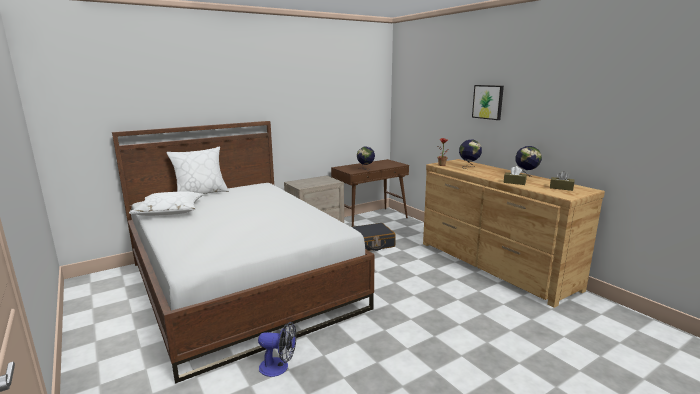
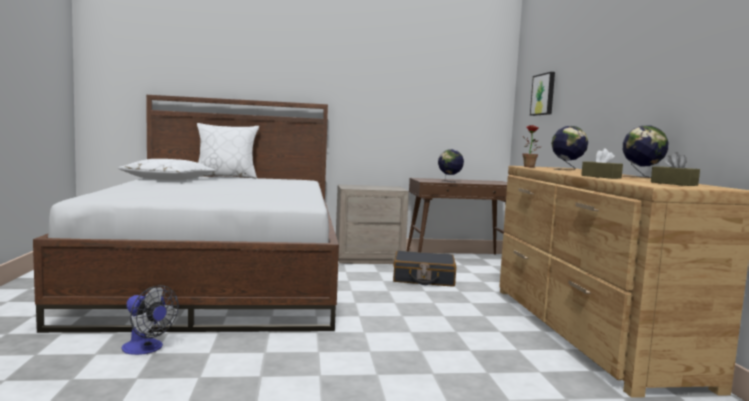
camera: 25 degrees right, 10 degrees down
picture [472,85,504,120] -> picture moved to [530,72,555,116]

